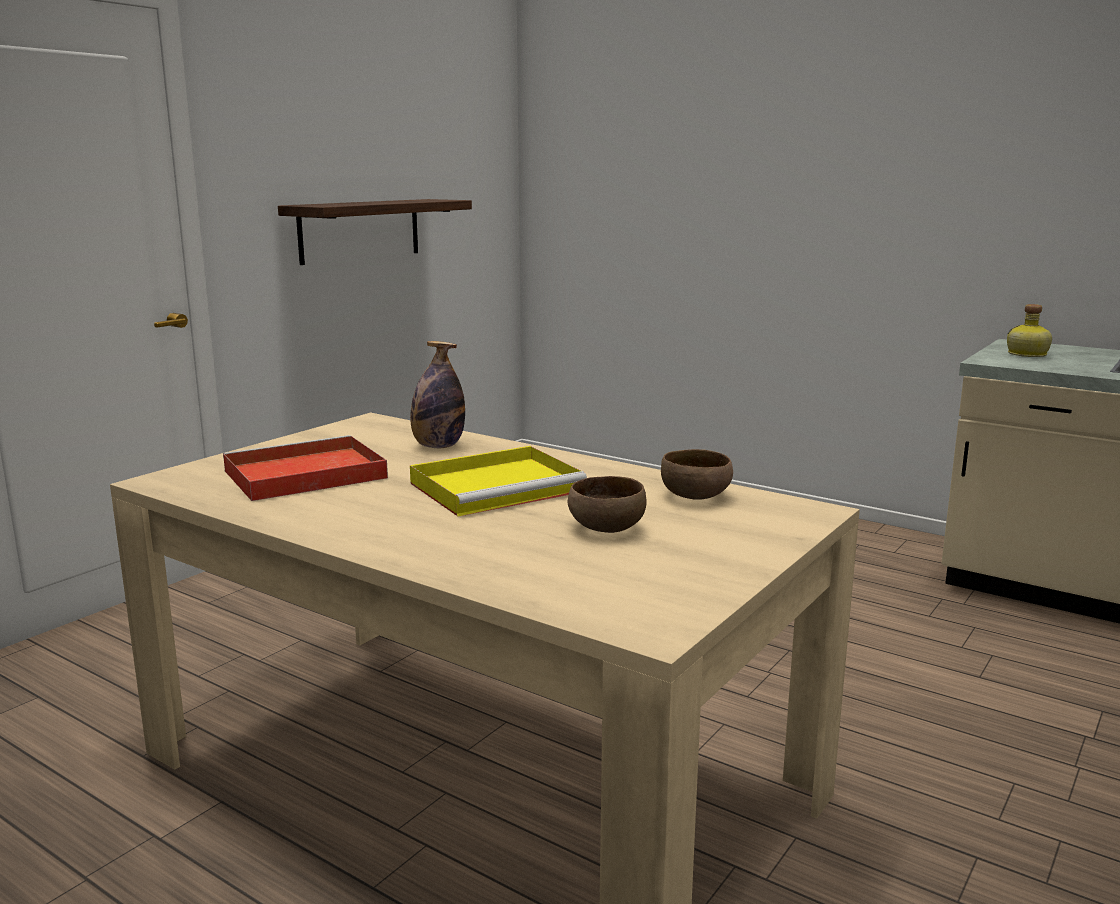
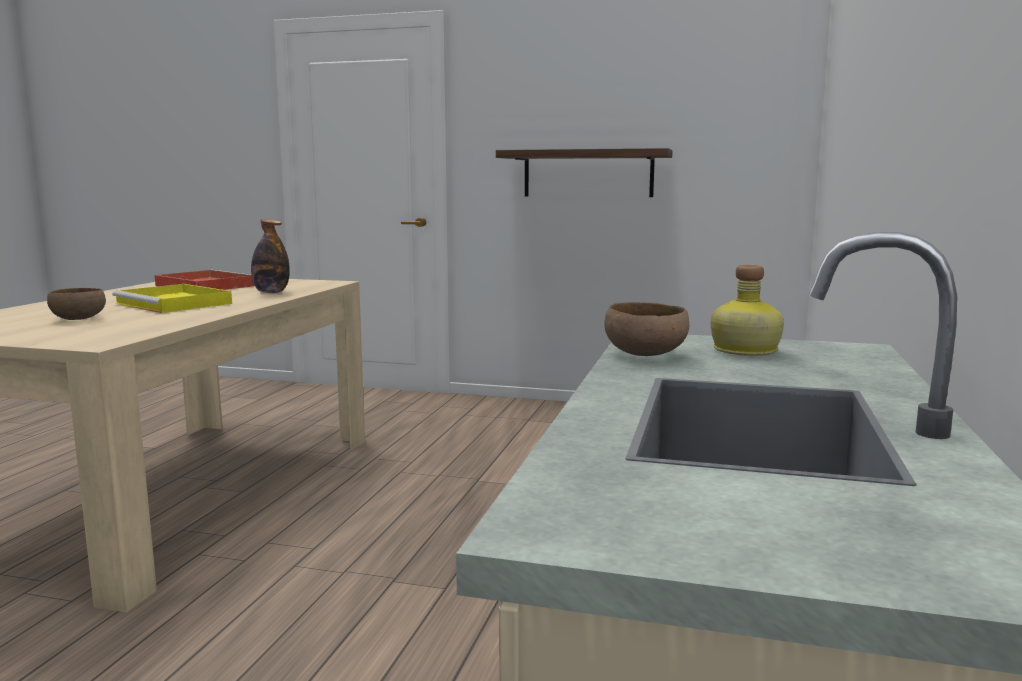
camera: 70 degrees right, 5 degrees down
brown bowl [661,449,733,500] -> brown bowl moved to [604,302,689,356]

